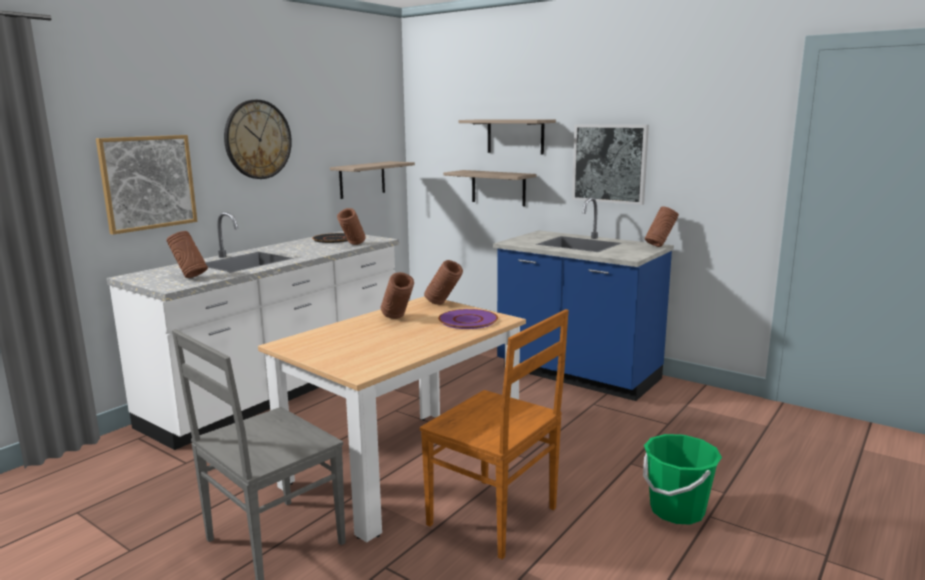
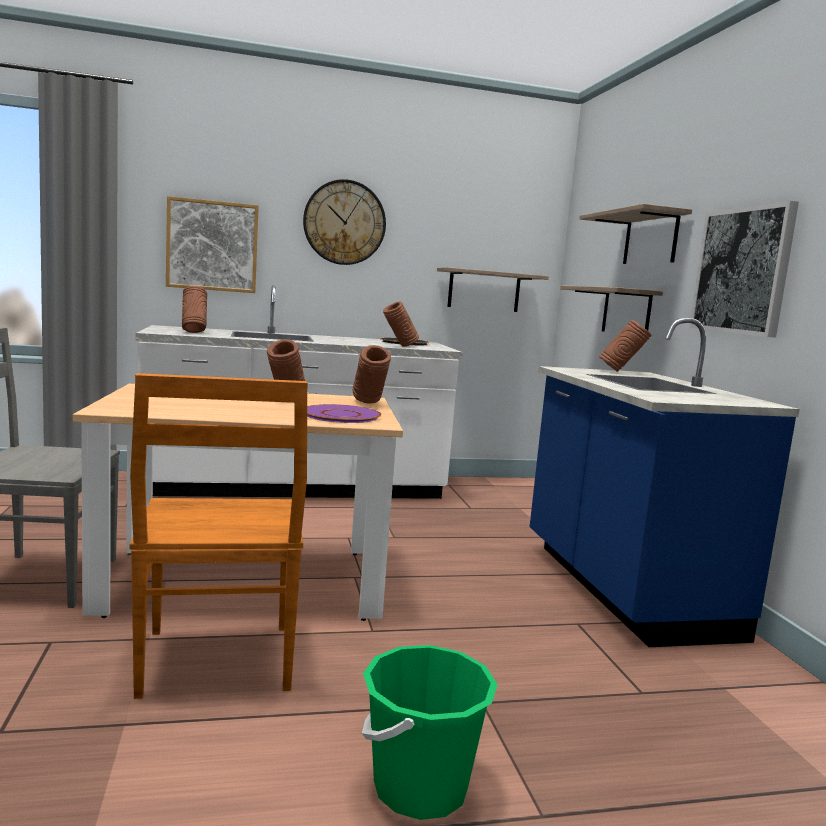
camera: 40 degrees right, 5 degrees down
brown vase [645,207,679,247] -> brown vase moved to [599,320,652,372]

